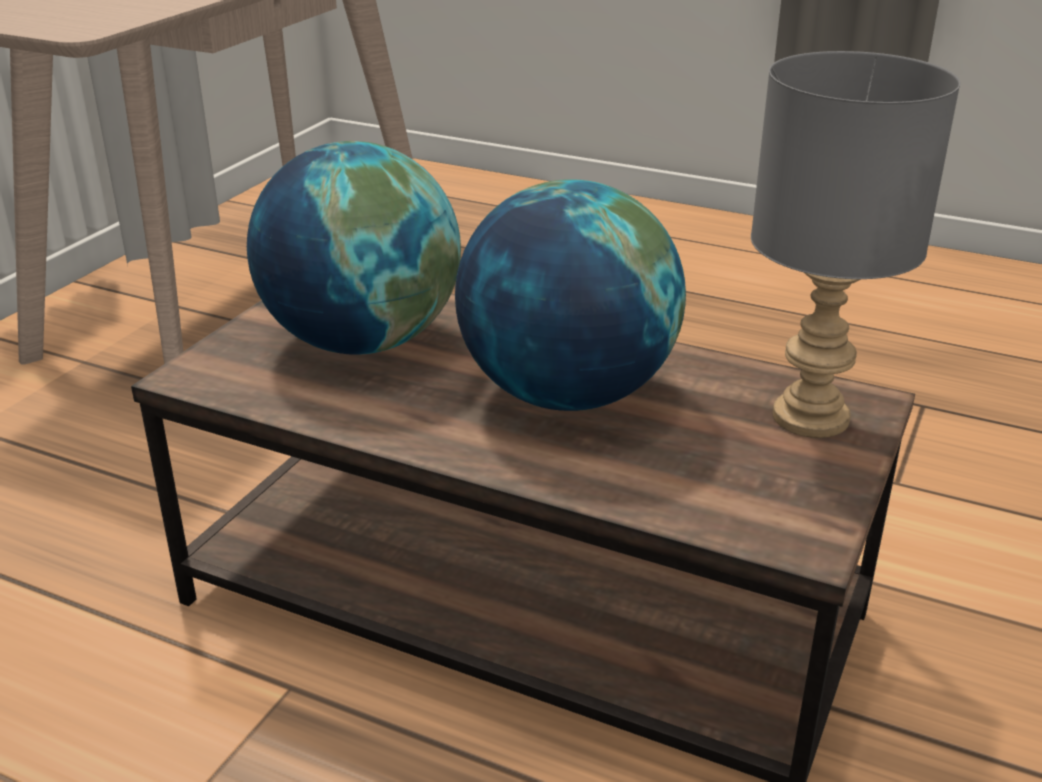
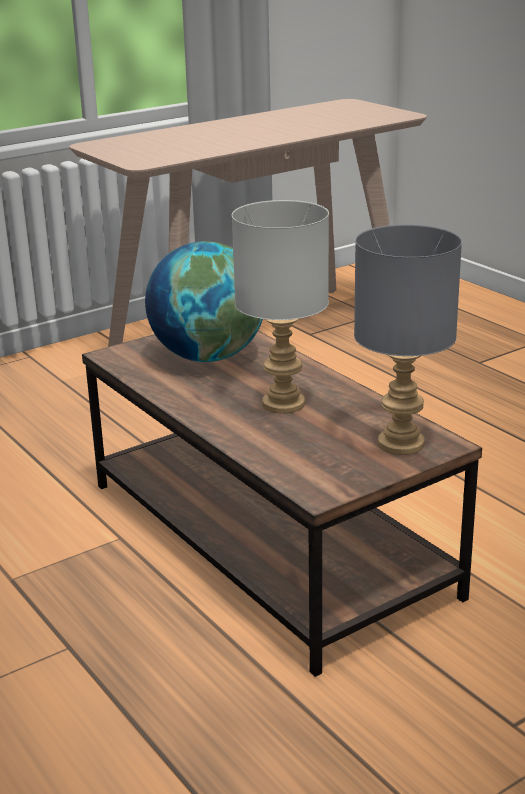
camera: 30 degrees right, 5 degrees down
globe [455,179,686,411] -> grey table lamp [232,200,329,414]

